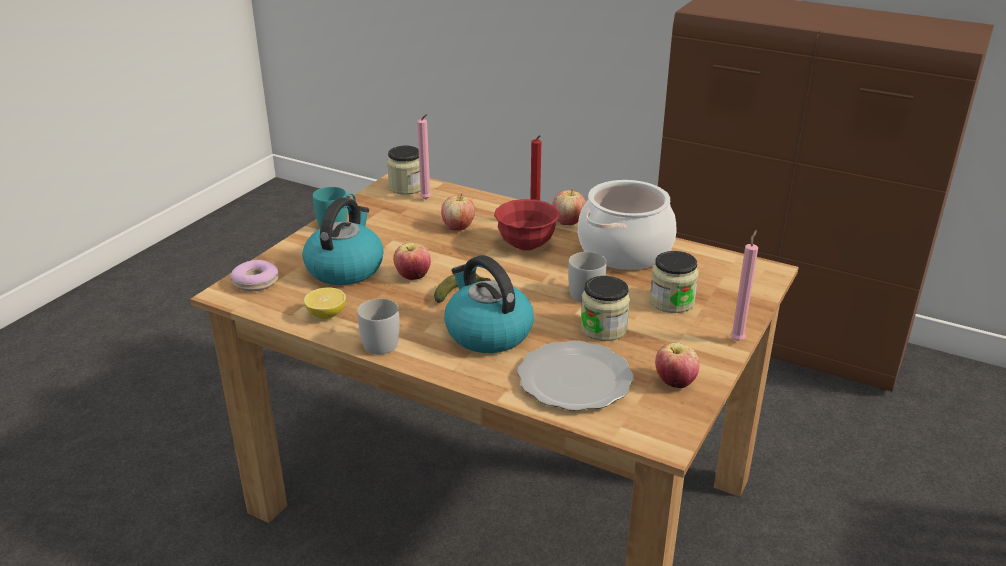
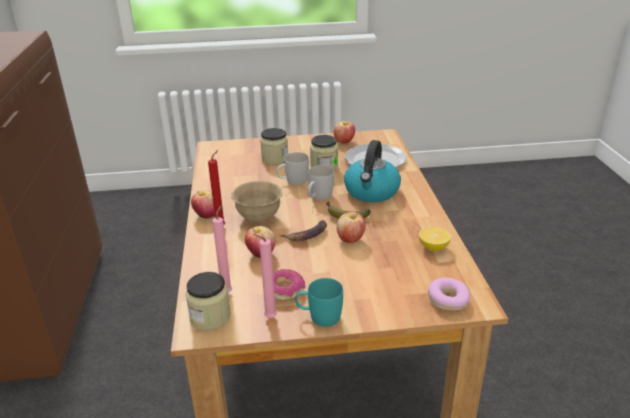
camera: 125 degrees left, 0 degrees up
kettle [302,197,384,285] -> none
white mug [357,299,400,355] -> white mug moved to [308,165,334,200]
red bowl [494,199,560,251] -> beige bowl [231,181,283,222]
cooking pot [578,180,676,270] -> none
pink candle [730,230,758,341] -> pink candle moved to [253,233,277,318]
none -> donut [273,269,305,300]
none -> banana [280,220,327,241]

